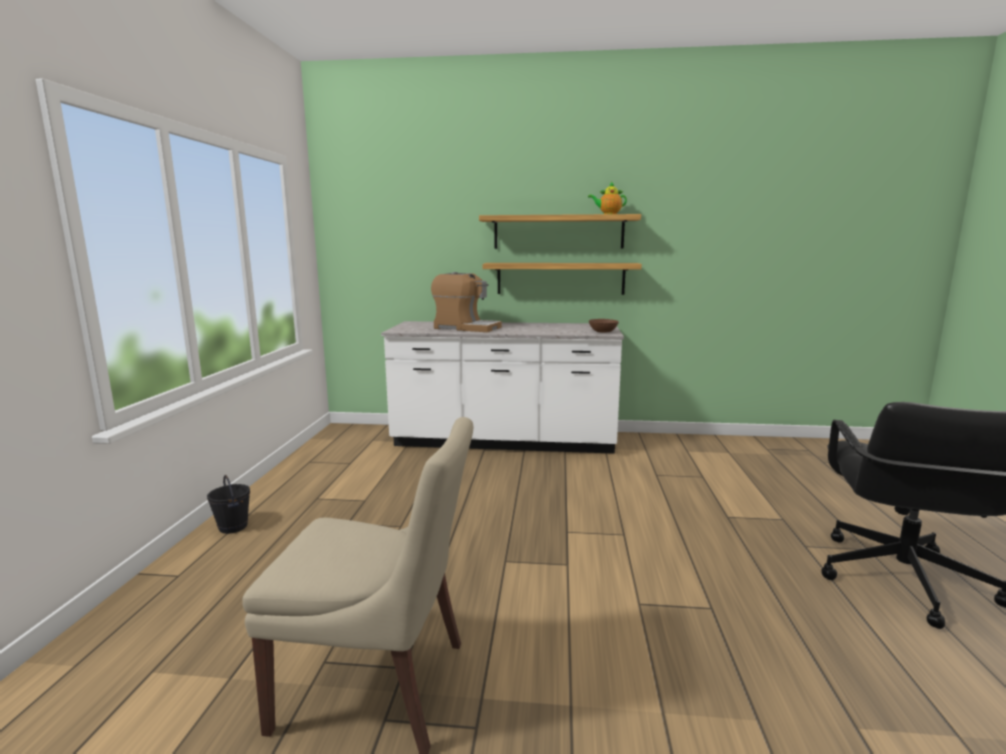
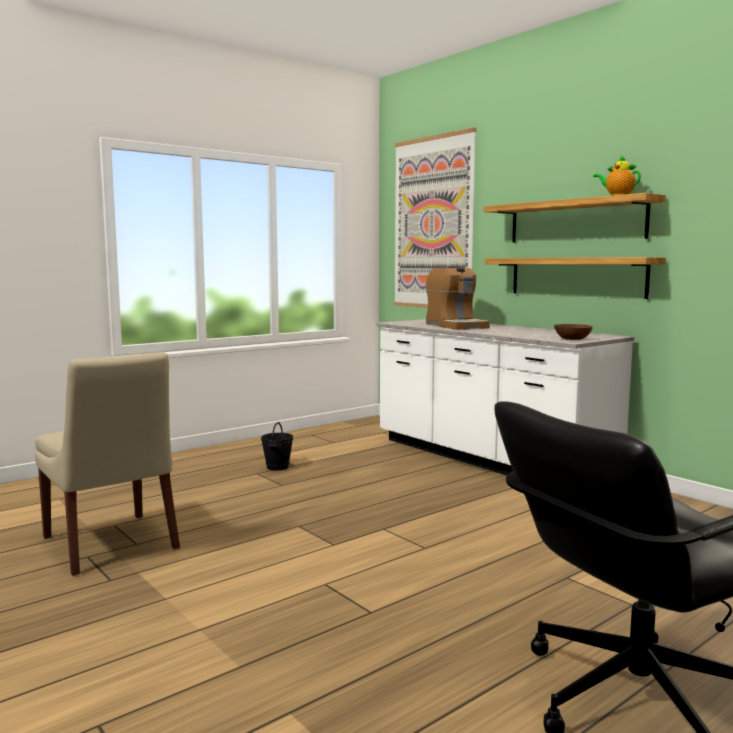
camera: 45 degrees right, 5 degrees down
black bucket [207,475,250,534] -> black bucket moved to [261,422,293,471]
none -> picture [394,127,476,308]

